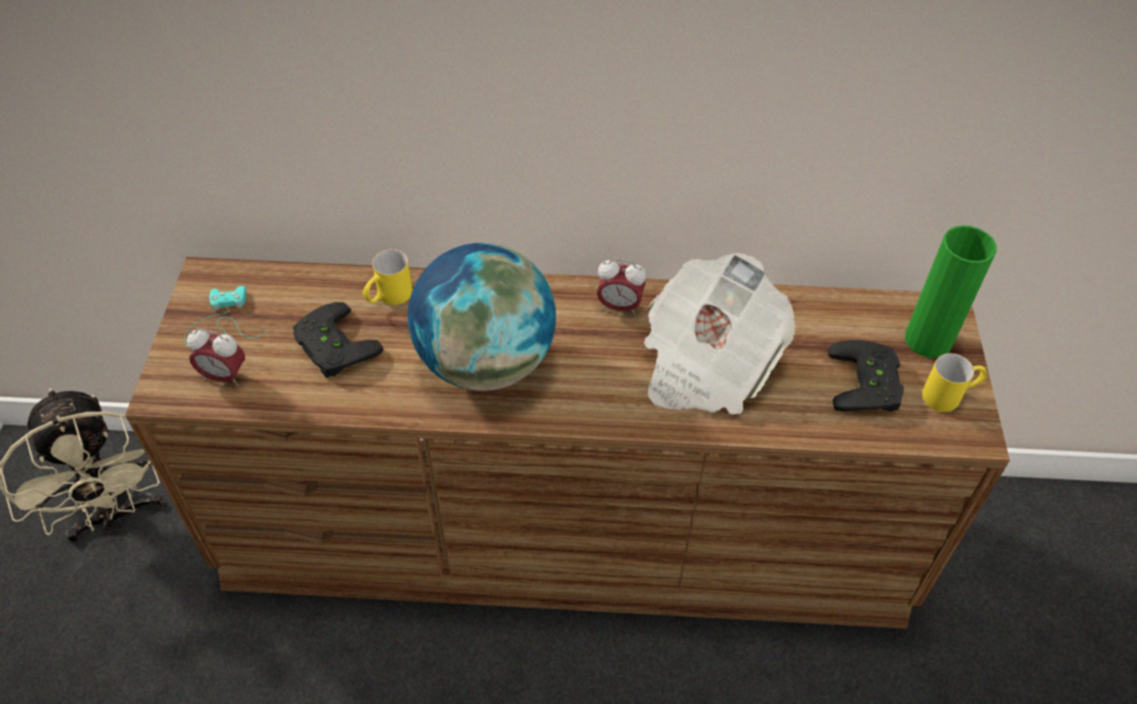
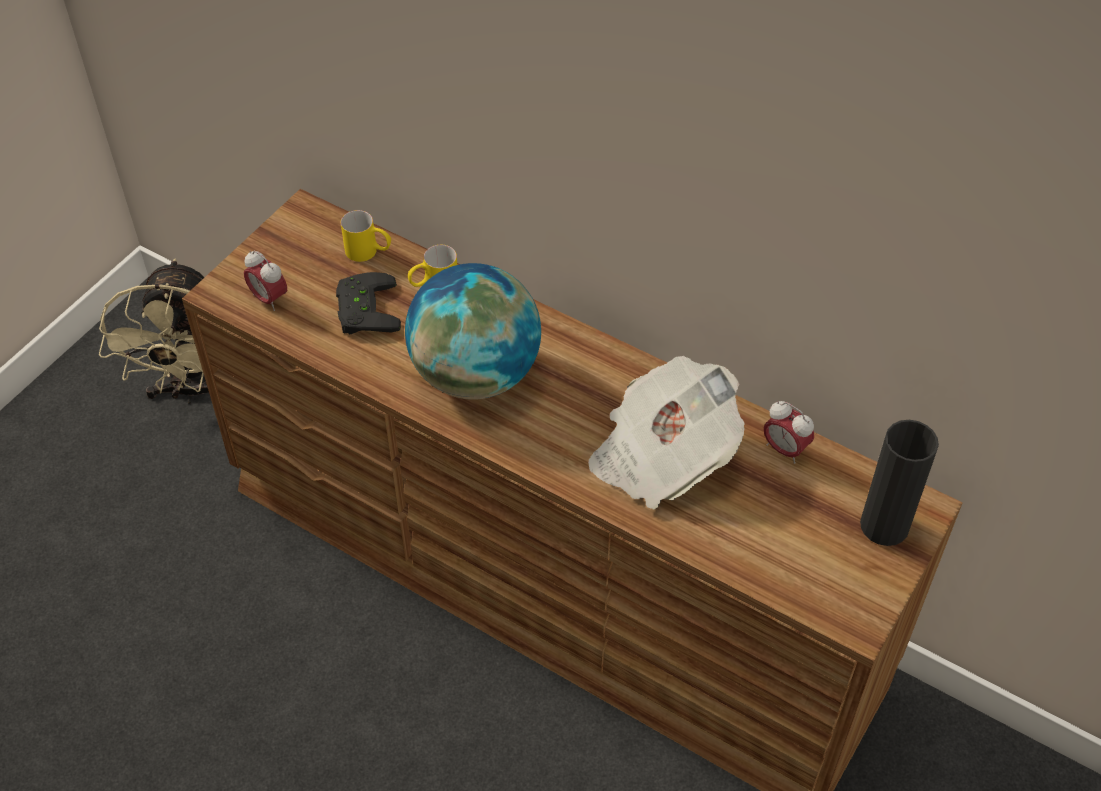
camera: 30 degrees right, 0 degrees up
turquoise game controller [184,286,268,348] -> none
alarm clock [597,259,646,315] -> alarm clock moved to [764,401,814,464]
black game controller [828,340,904,412] -> none
green vase [905,225,997,358] -> black vase [860,420,939,546]
yellow mug [922,353,987,412] -> yellow mug moved to [341,210,391,262]

